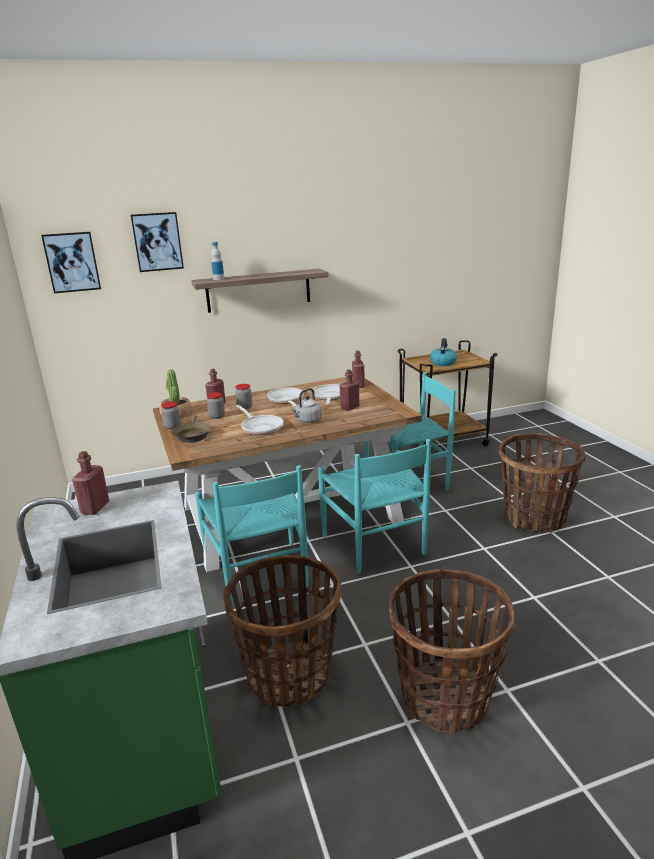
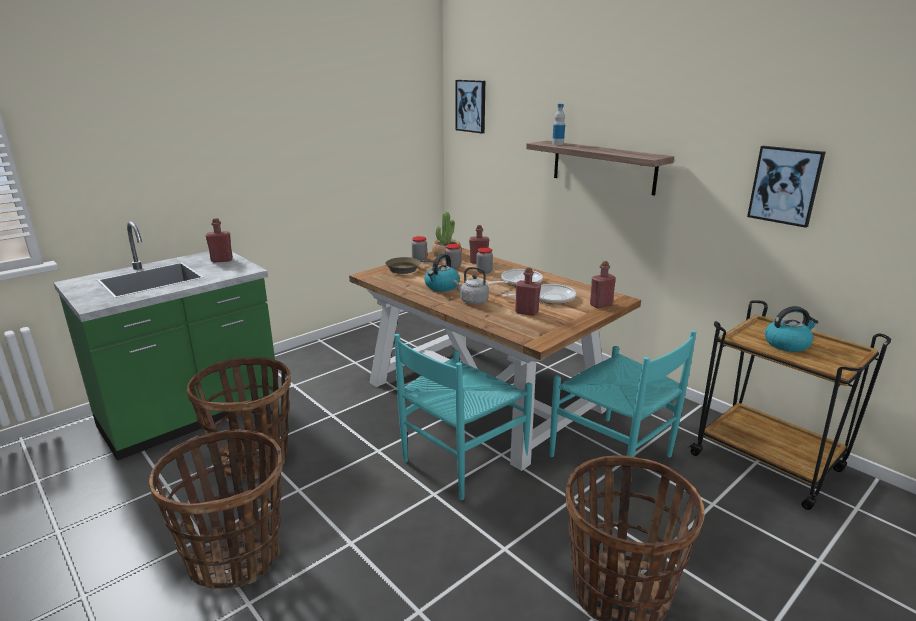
camera: 65 degrees right, 0 degrees up
picture [131,212,184,272] -> picture moved to [747,146,826,228]
turquoise chair [195,465,308,607] -> none
frying pan [236,405,284,435] -> kettle [424,254,460,291]

